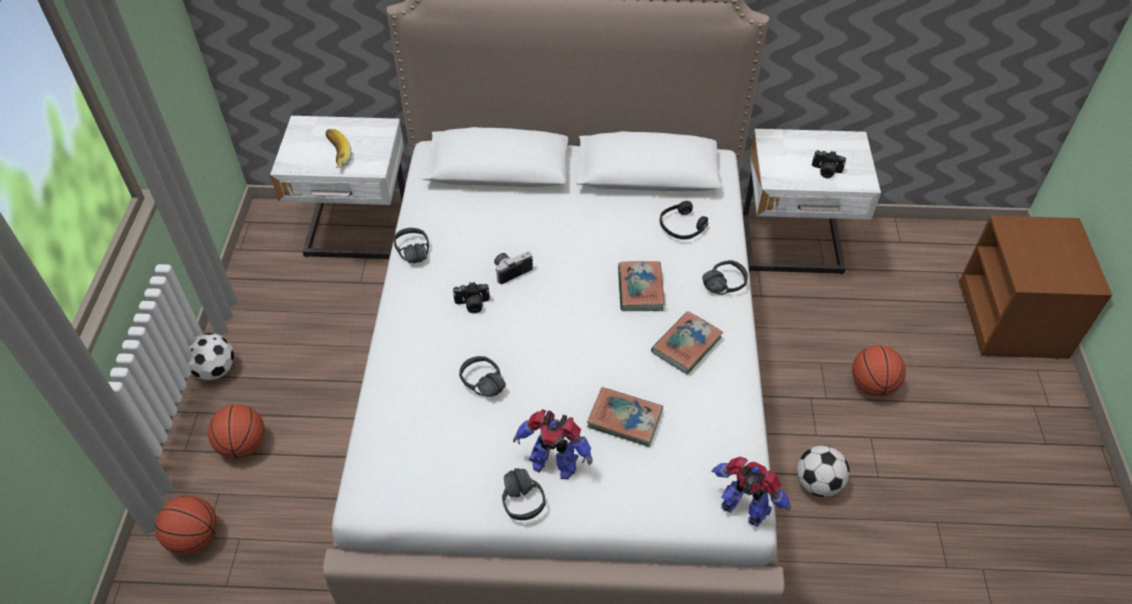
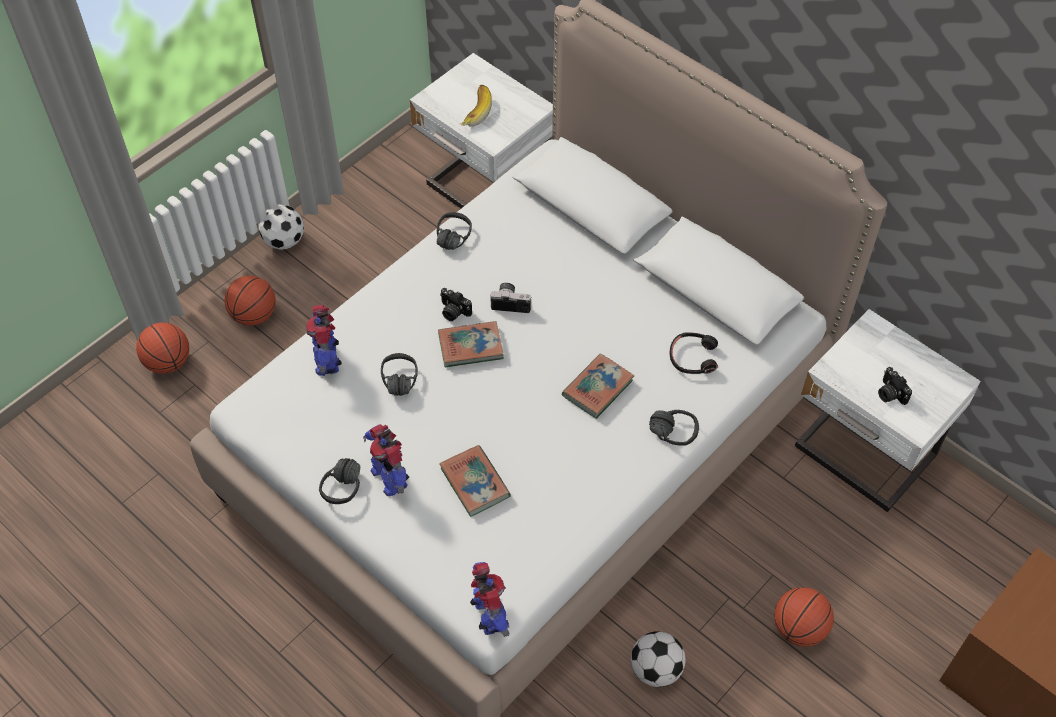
camera: 40 degrees right, 5 degrees up
book [651,311,723,374] -> book moved to [438,321,504,368]
none -> toy robot [306,305,342,376]

